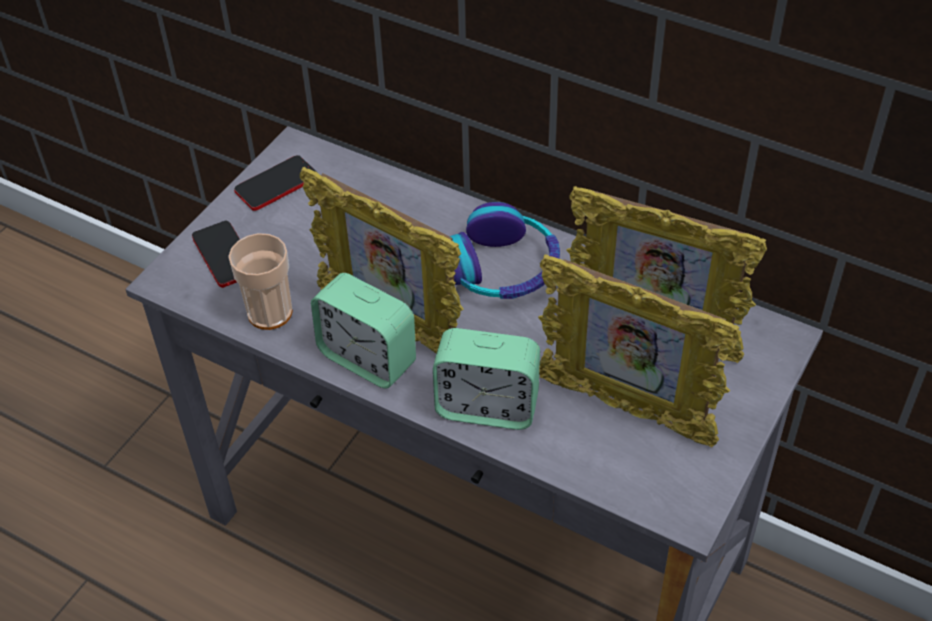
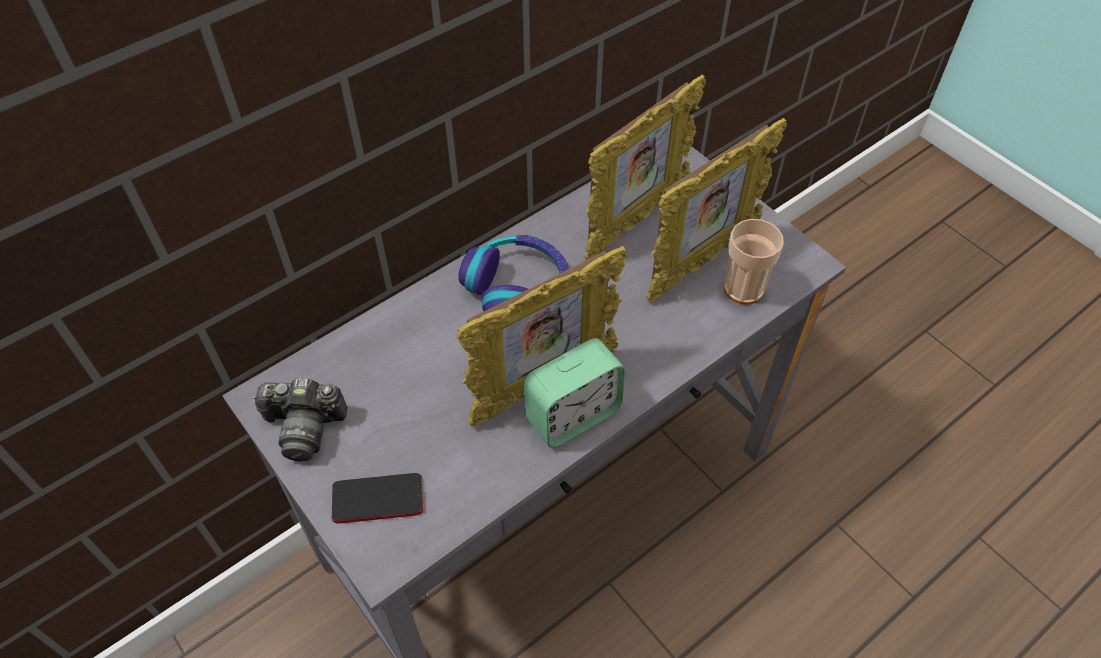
camera: 70 degrees left, 5 degrees up
cup [228,233,293,330] -> cup moved to [724,219,784,304]
phone [234,155,318,211] -> camera [253,378,347,461]
alarm clock [433,328,540,430] -> none

